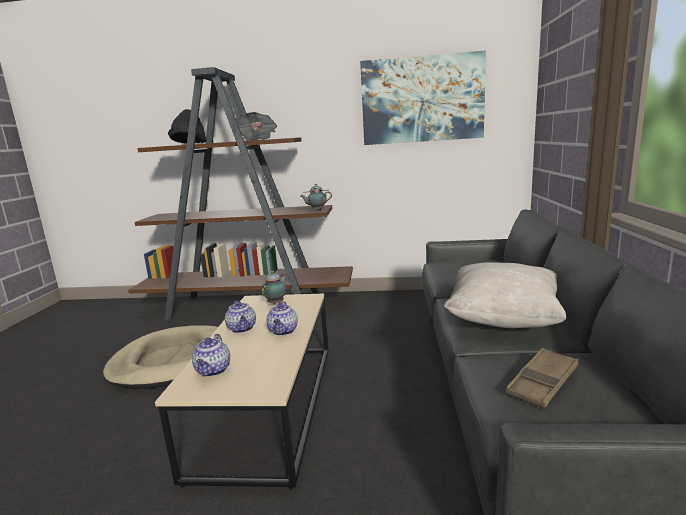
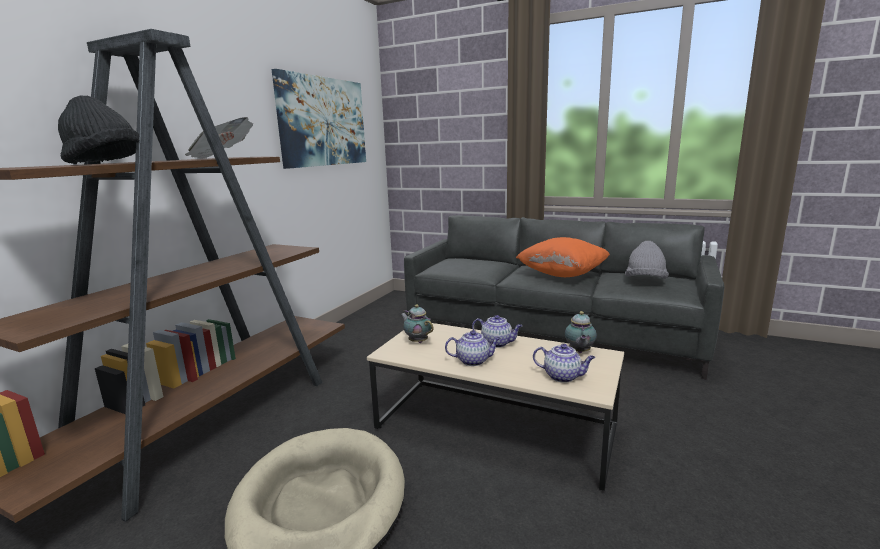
camera: 70 degrees left, 0 degrees up
teapot [301,184,332,211] -> teapot moved to [565,311,597,353]
beige pillow [444,262,567,328] -> orange pillow [516,237,610,277]
brown tray [505,348,579,408] -> grey hat [625,241,669,279]

